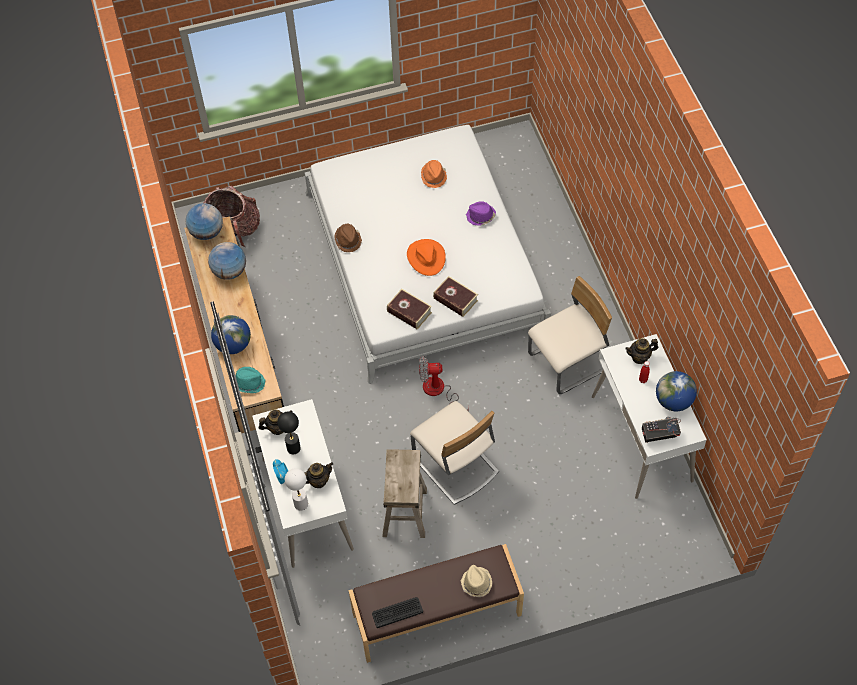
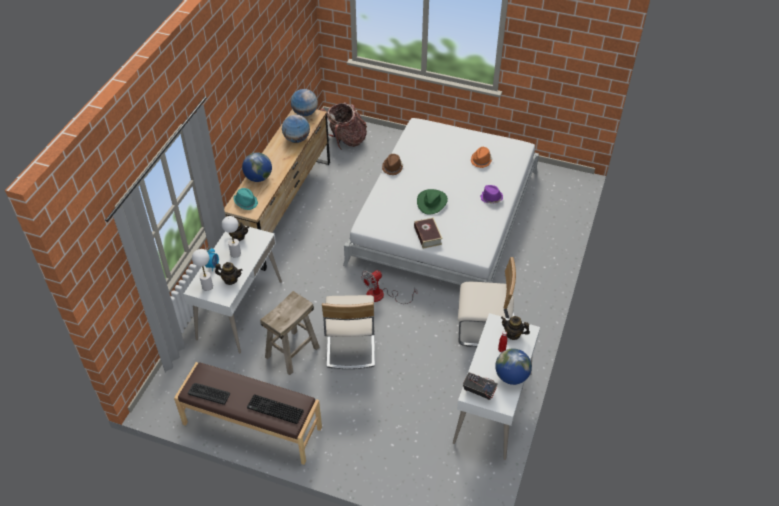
camera: 35 degrees right, 10 degrees down
black table lamp [277,412,301,454] -> white table lamp [222,216,241,258]
book [387,289,432,330] -> none
orange hat [407,239,446,276] -> green hat [417,189,448,215]
fan [419,356,469,412] -> fan turned 75 degrees counterclockwise [361,270,417,304]
beige hat [461,565,492,597] -> keyboard [247,394,304,424]

